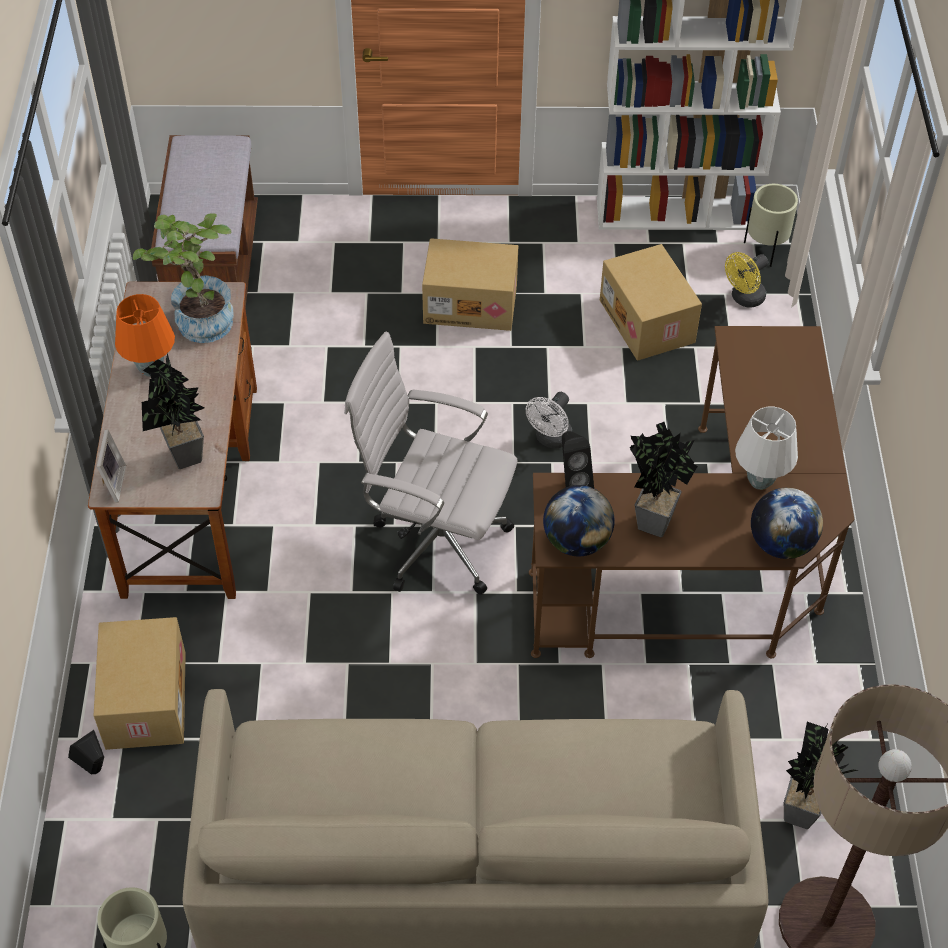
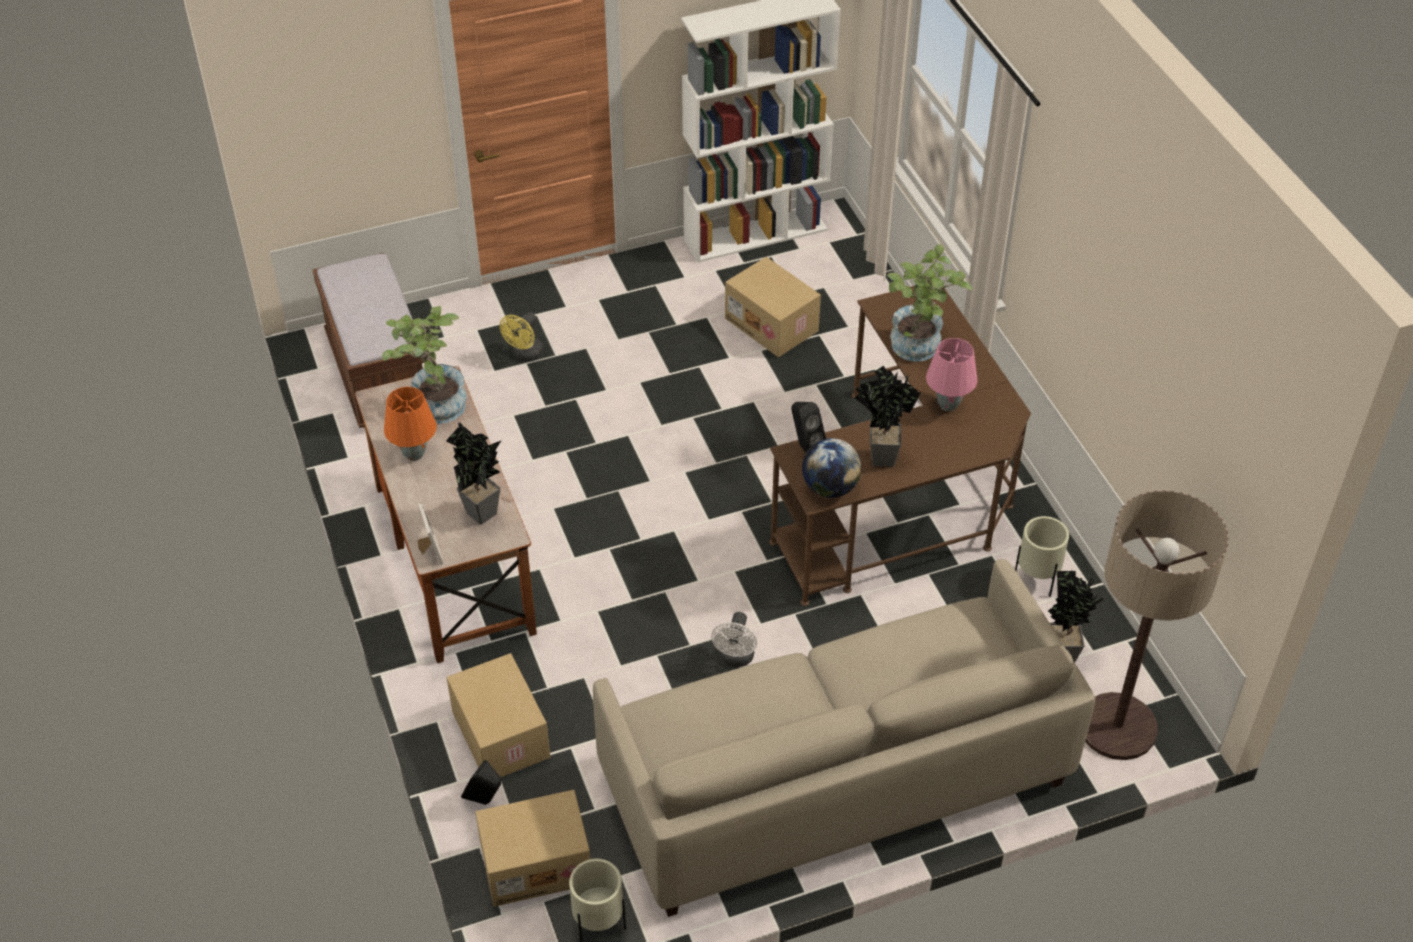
camera: 20 degrees left, 5 degrees down
white office chair [344,332,517,594] -> none
cardboard box [422,238,518,331] -> cardboard box moved to [475,790,590,907]
white fan [526,392,573,449] -> white fan moved to [711,612,757,667]
yellow fan [725,252,768,307] -> yellow fan moved to [500,312,543,362]
white table lamp [735,407,798,490] -> pink table lamp [926,338,978,411]
beige planter [744,184,798,267] -> beige planter moved to [1015,516,1069,597]
globe [751,488,823,559] -> none
none -> potted plant [887,244,973,362]

